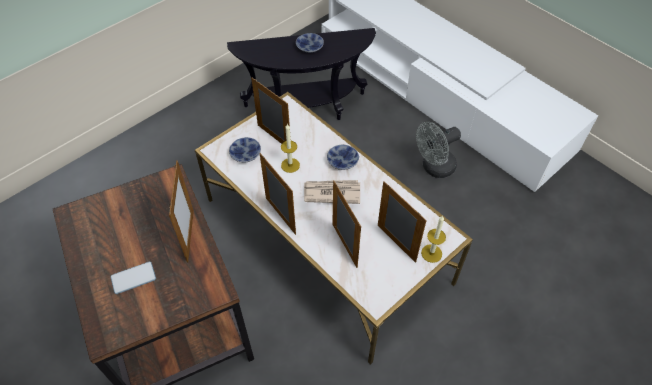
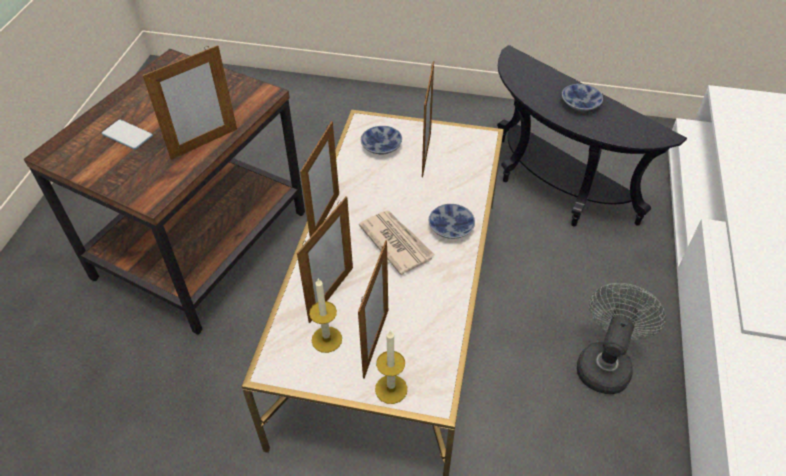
camera: 55 degrees right, 5 degrees down
candle [281,124,300,173] -> candle moved to [309,278,342,353]
grey fan [416,122,461,178] -> grey fan turned 90 degrees clockwise [577,283,666,394]

